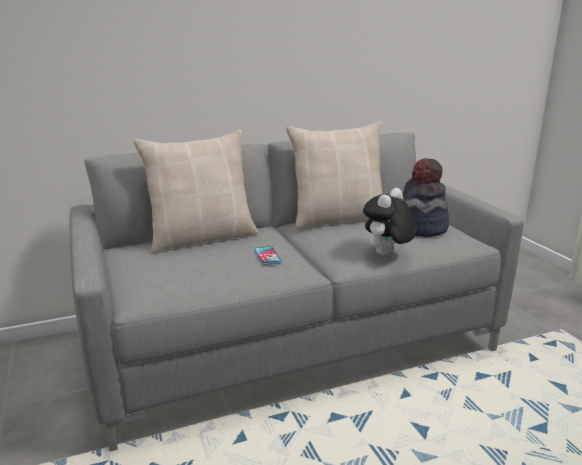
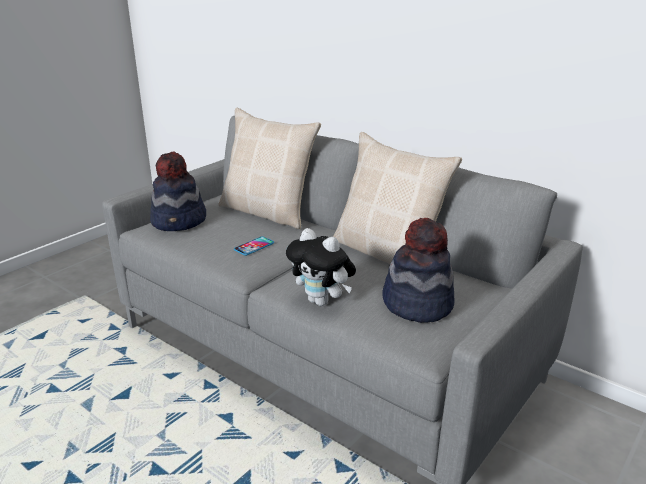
camera: 60 degrees right, 5 degrees up
plush toy [363,188,415,255] -> plush toy turned 150 degrees counterclockwise [286,228,356,306]
none -> hat [150,151,206,231]

